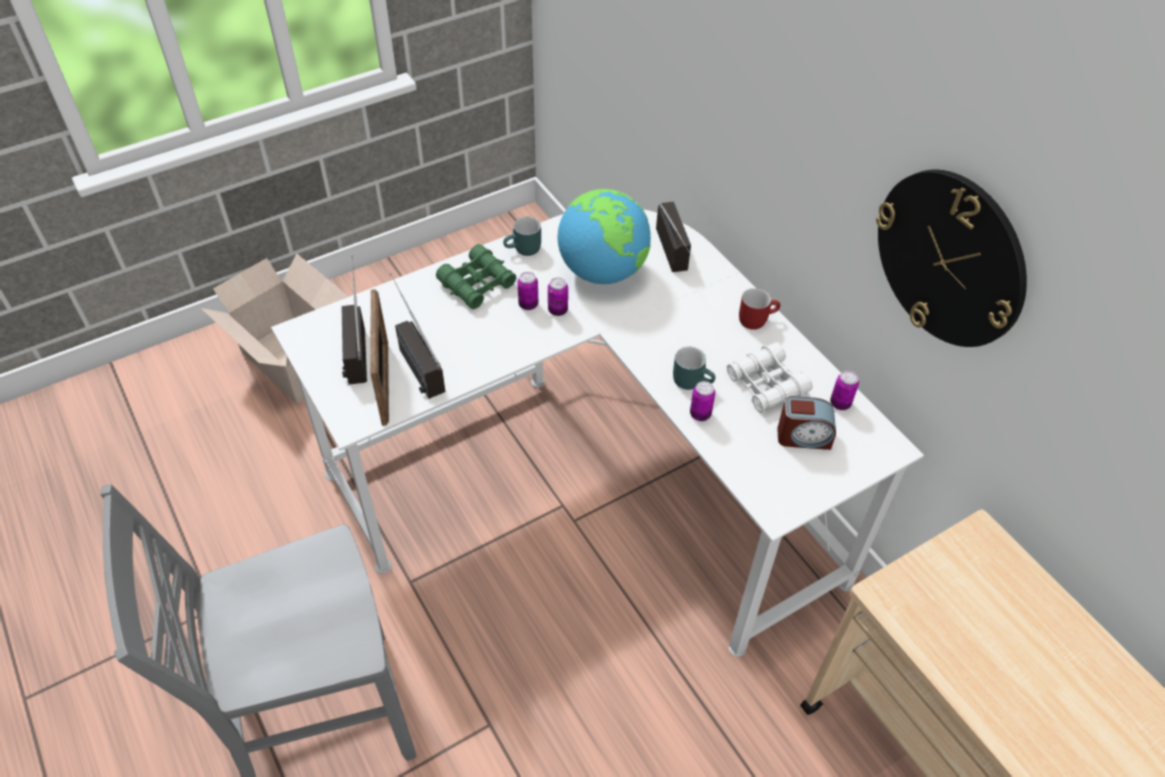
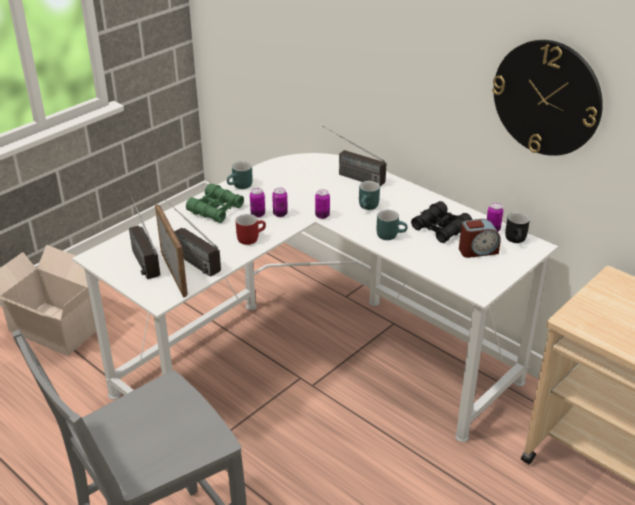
camera: 15 degrees left, 15 degrees down
globe [557,189,651,284] -> none
radio [656,202,691,272] -> radio turned 150 degrees clockwise [323,126,386,187]
can [690,381,715,421] -> can moved to [315,189,330,219]
white binoculars [727,342,813,413] -> black binoculars [411,201,472,243]
red mug [739,288,780,330] -> red mug moved to [236,214,266,245]
none -> turquoise mug [359,181,380,210]
none -> black mug [505,212,530,243]

